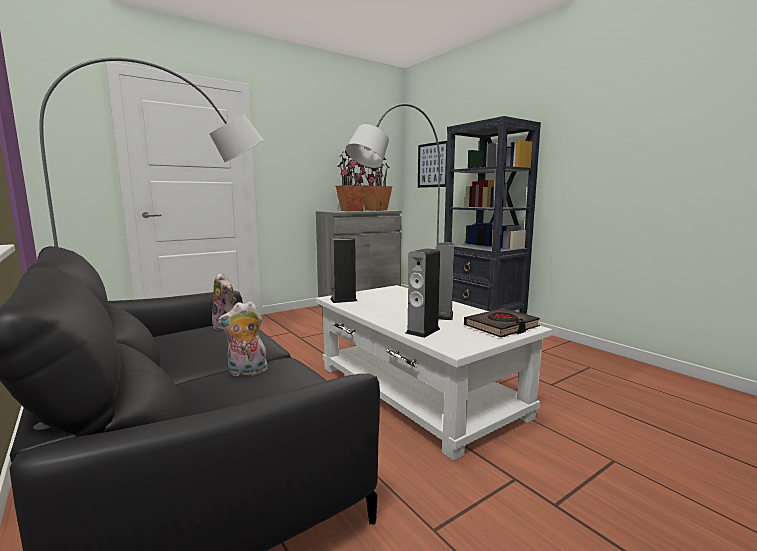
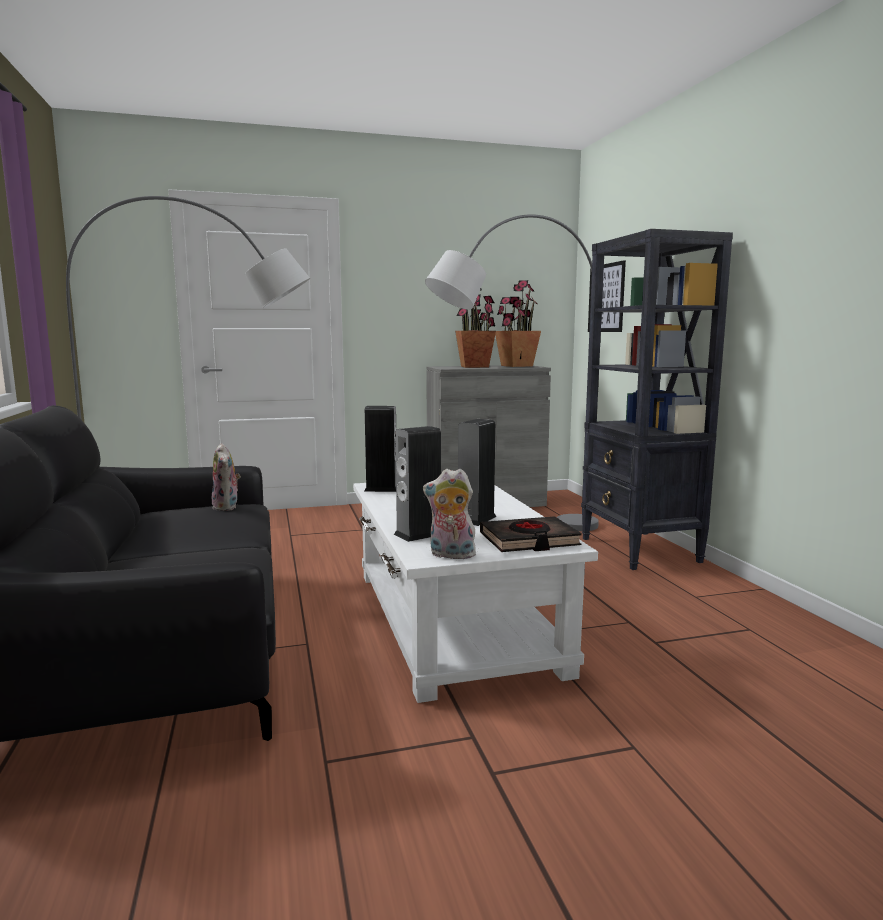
camera: 20 degrees right, 0 degrees up
plush toy [218,301,268,376] -> plush toy moved to [423,469,476,559]

